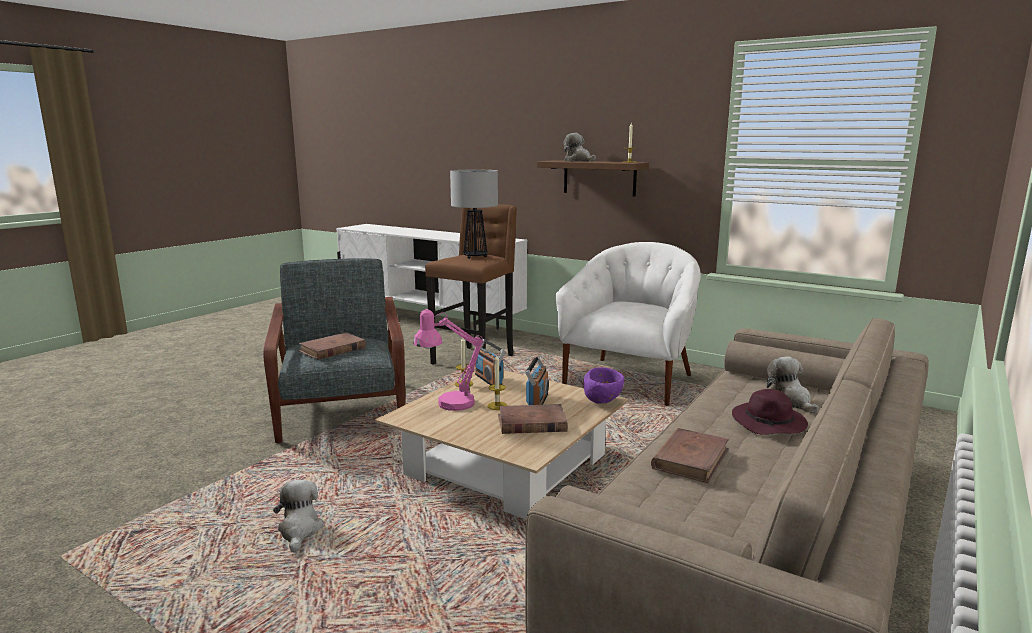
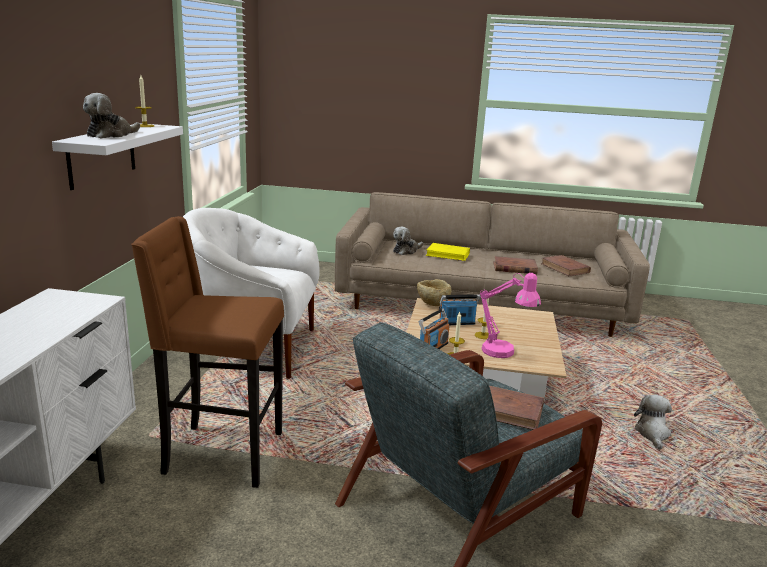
camera: 115 degrees left, 5 degrees up
plush toy [273,480,324,553] -> plush toy turned 135 degrees clockwise [634,395,672,450]
table lamp [450,170,498,259] -> none
brown book [498,404,568,434] -> brown book moved to [541,255,591,276]
brown shelf [537,160,649,197] -> white shelf [52,123,183,190]
purple bowl [583,367,624,404] -> beige bowl [417,279,451,306]
purple hat [732,389,808,435] -> yellow book [426,243,470,261]

